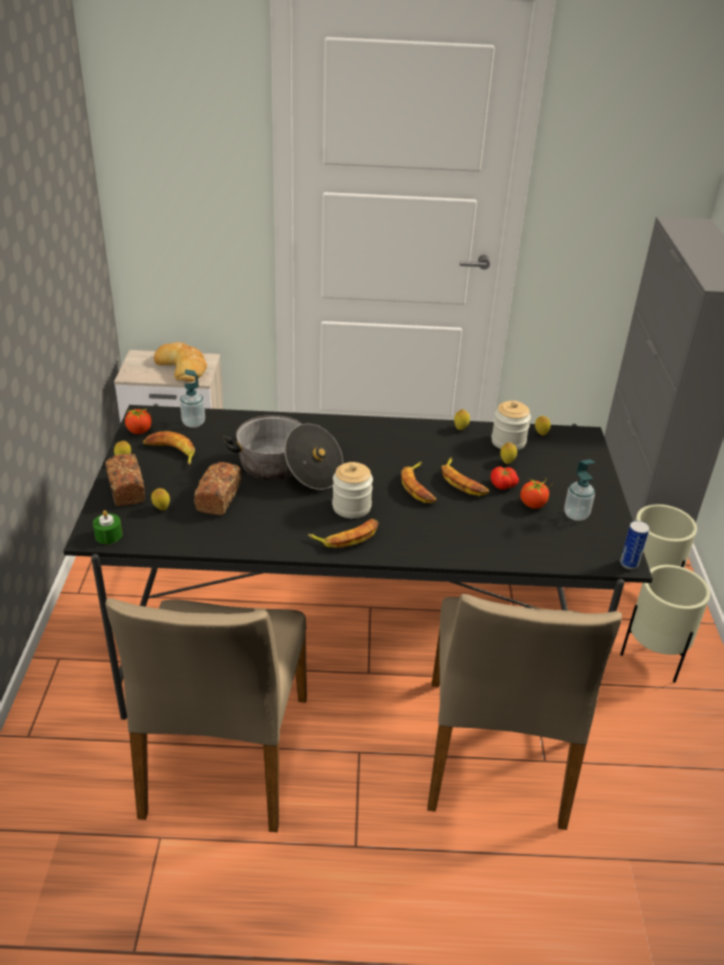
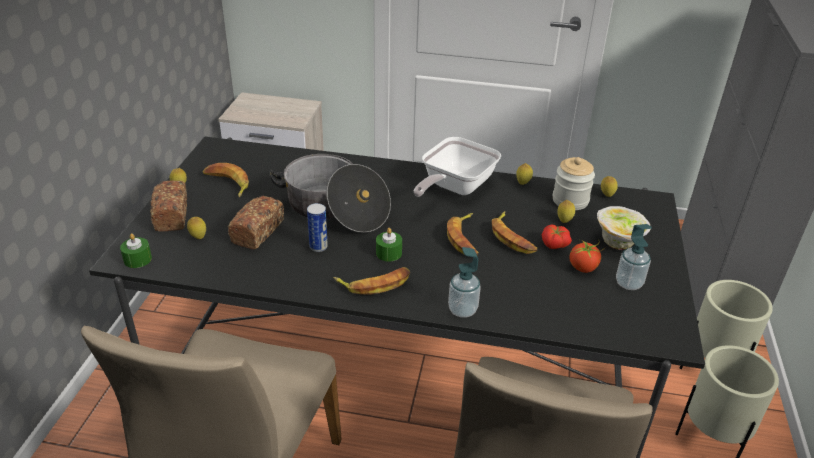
camera: 10 degrees right, 0 degrees up
tomato [125,409,152,434] -> none
bread [154,342,207,382] -> none
soap dispenser [180,370,205,428] -> soap dispenser moved to [448,247,481,318]
jar [332,462,373,518] -> green candle [376,228,402,262]
can [620,521,650,569] -> can moved to [307,203,328,252]
none -> frying pan [414,137,501,197]
none -> bowl [597,206,651,250]

